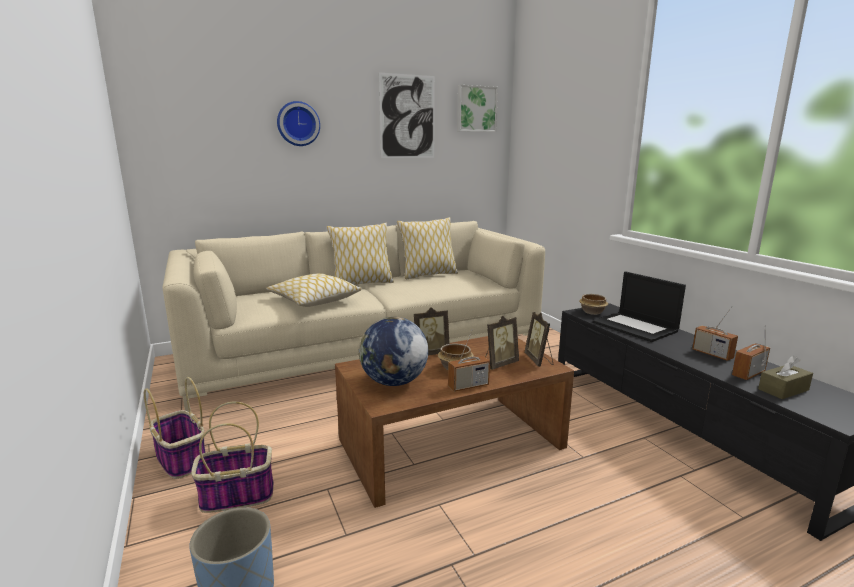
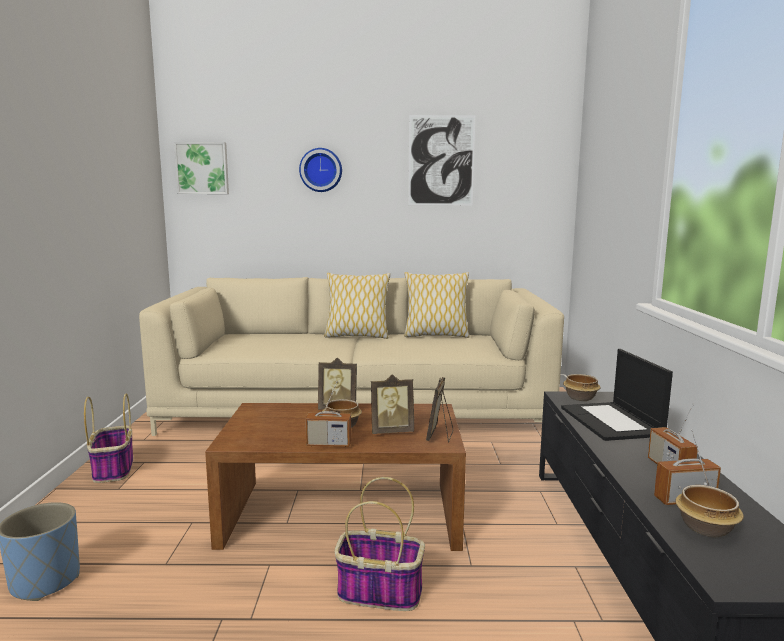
camera: 25 degrees right, 5 degrees down
basket [191,402,274,513] -> basket moved to [334,477,425,611]
pillow [266,273,362,307] -> none
globe [358,317,428,386] -> none
picture [457,85,498,132] -> picture moved to [174,142,229,194]
brown tissue box [758,356,813,399] -> bowl [675,485,744,537]

